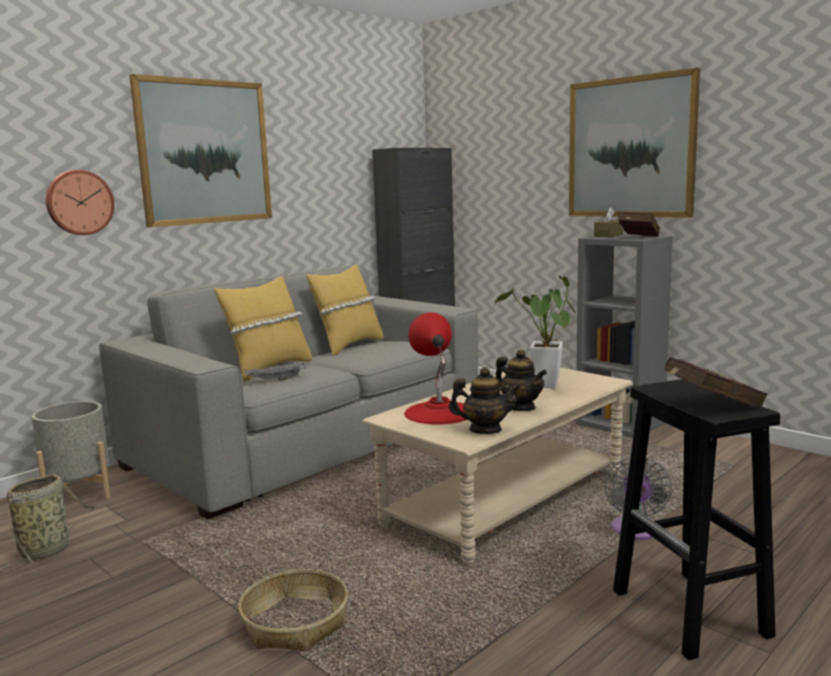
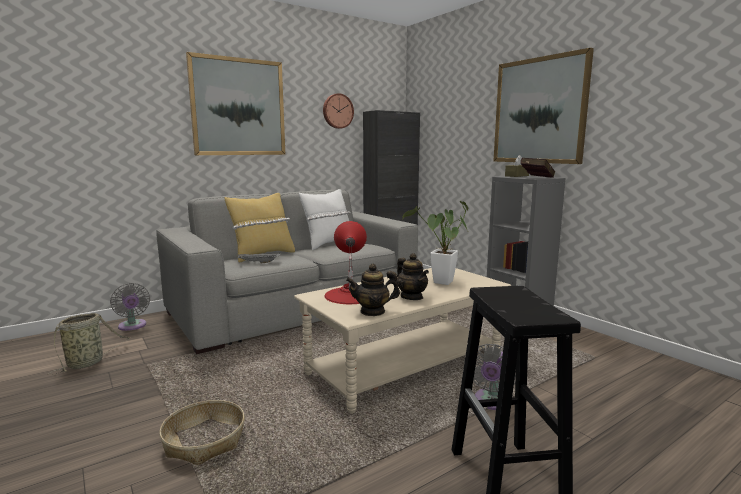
camera: 10 degrees right, 0 degrees up
grey planter [31,401,110,499] -> grey fan [110,283,150,331]
wall clock [46,170,114,235] -> wall clock moved to [323,93,354,129]
yellow pillow [307,265,384,356] -> white pillow [299,189,351,250]
teapot [449,367,521,434] -> teapot turned 150 degrees clockwise [346,264,400,316]
red book [663,357,768,409] -> none

